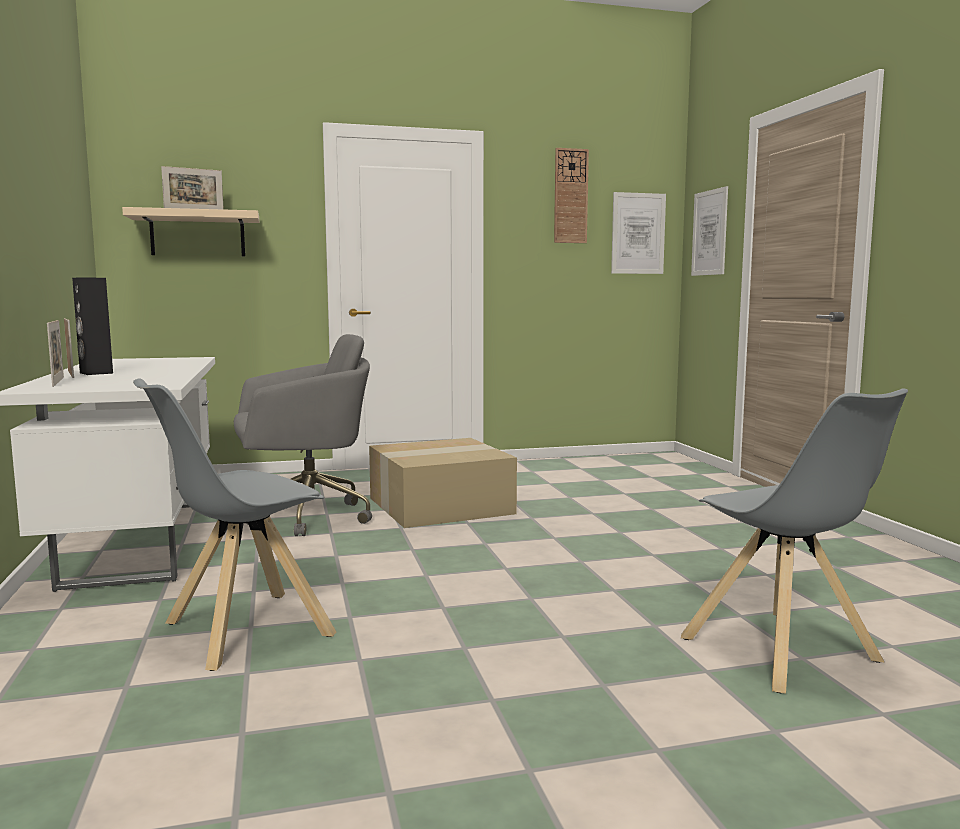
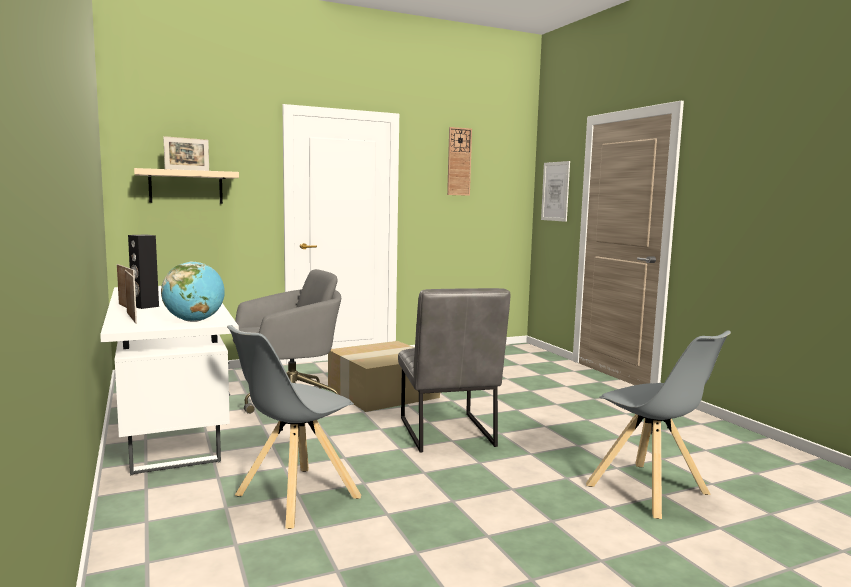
camera: 10 degrees left, 0 degrees up
picture [611,192,666,274] -> none
none -> globe [161,261,225,322]
none -> grey chair [398,288,510,453]

